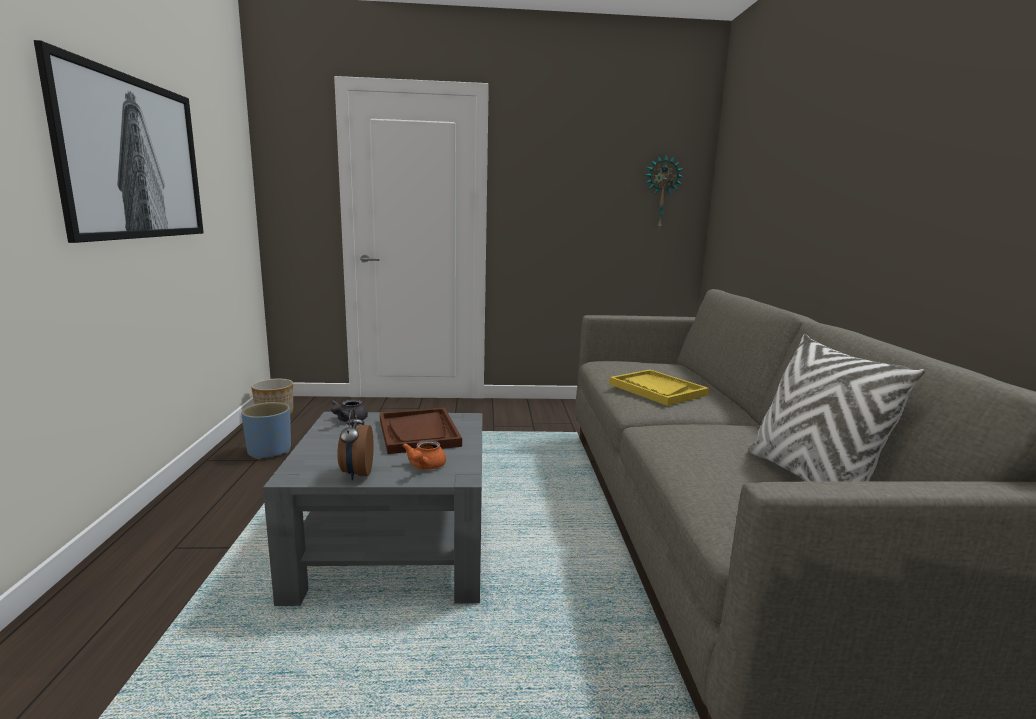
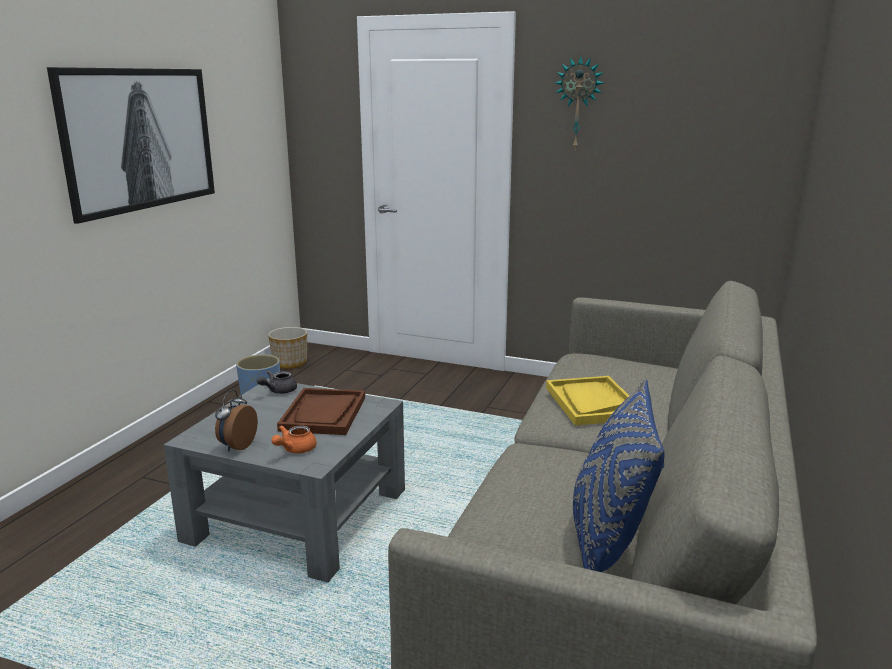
camera: 25 degrees right, 5 degrees up
wall clock [645,154,684,230] -> wall clock moved to [555,56,604,150]
white pillow [748,334,925,482] -> blue pillow [573,379,665,572]

